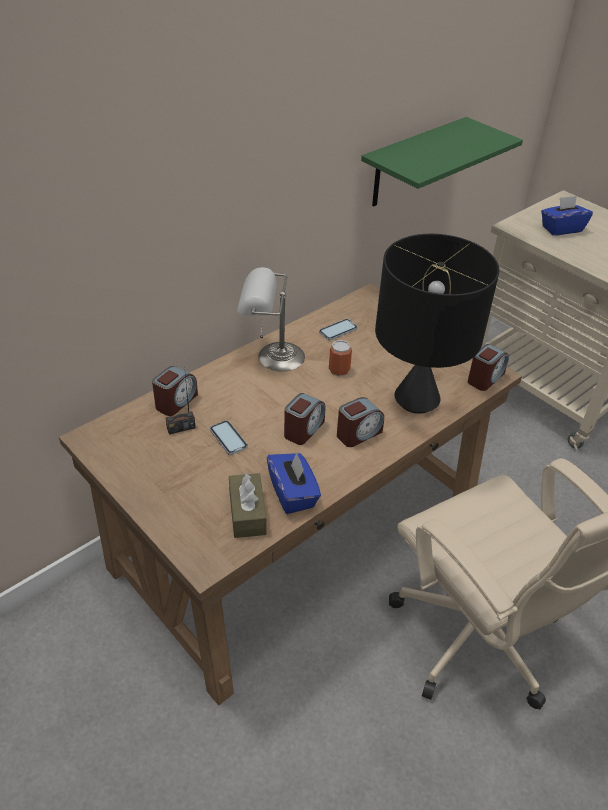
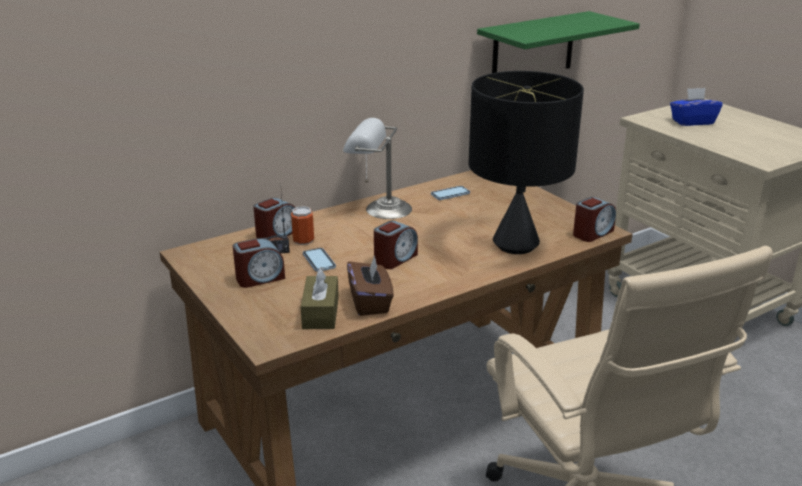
camera: 10 degrees right, 15 degrees down
blue tissue box [267,453,321,514] -> brown tissue box [347,255,394,316]
can [329,340,352,377] -> can moved to [291,206,314,245]
alarm clock [337,397,384,447] -> alarm clock moved to [233,238,285,288]

